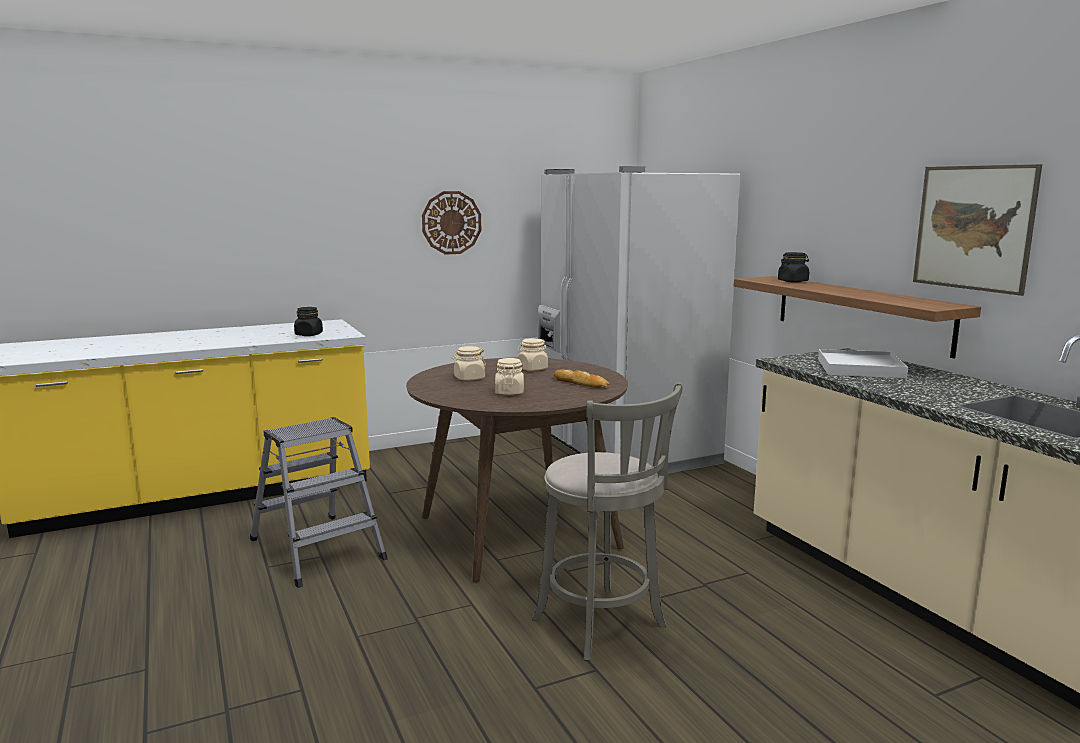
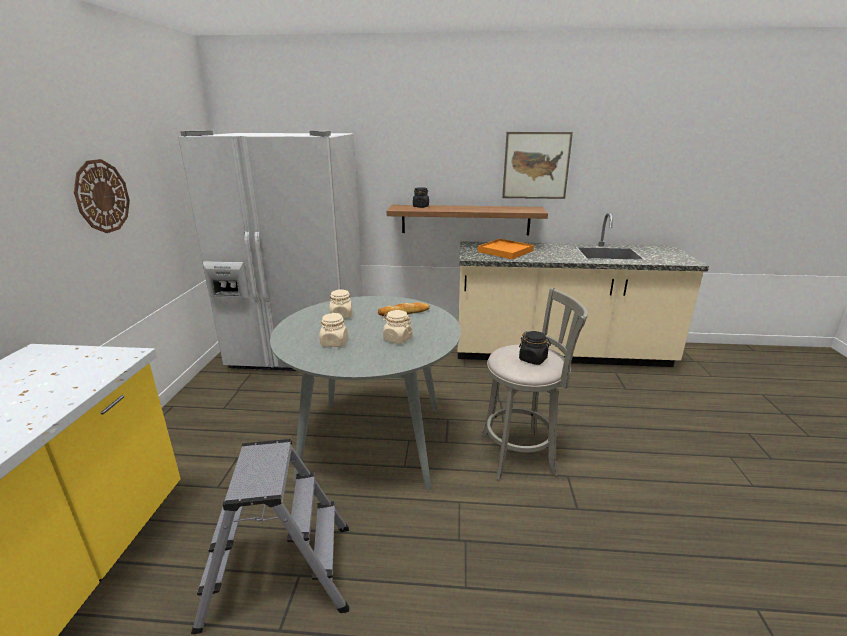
camera: 60 degrees left, 10 degrees up
black jar [294,307,323,336] -> black jar moved to [519,331,551,365]
brown dining table [406,358,628,582] -> grey dining table [270,296,461,490]
white tray [818,349,908,378] -> orange tray [478,239,534,259]

